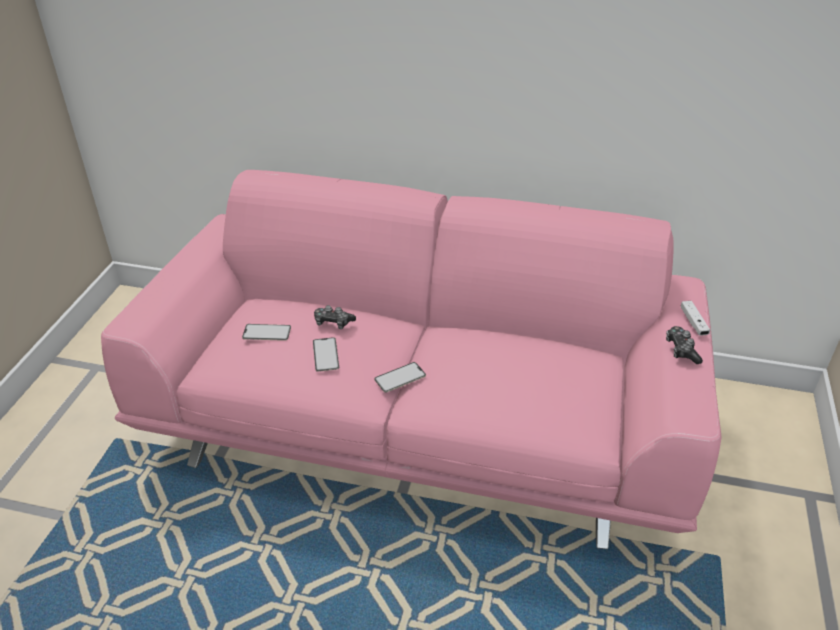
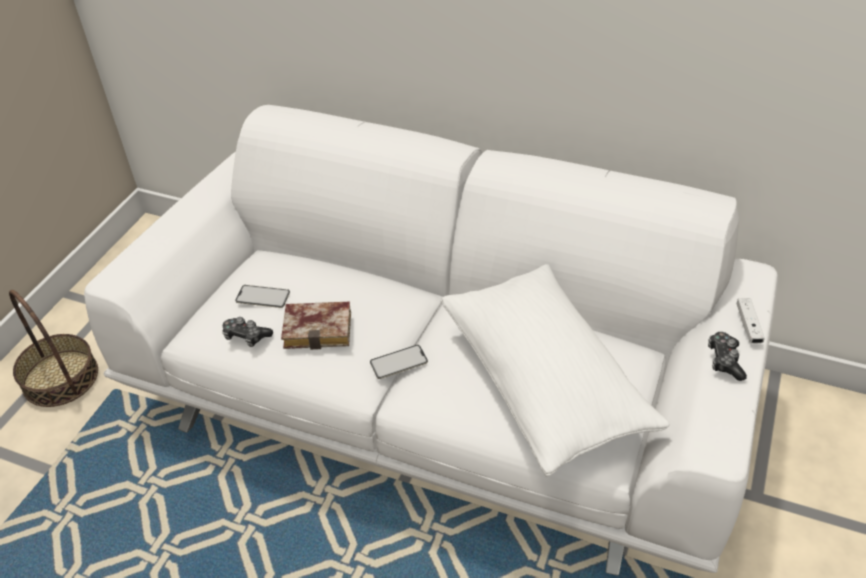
camera: 10 degrees right, 5 degrees up
pink sofa [101,170,722,549] -> white sofa [84,105,778,576]
phone [313,337,339,372] -> book [281,302,351,350]
game controller [314,305,356,329] -> game controller moved to [222,317,273,347]
none -> basket [9,290,98,407]
none -> white pillow [441,264,670,477]

